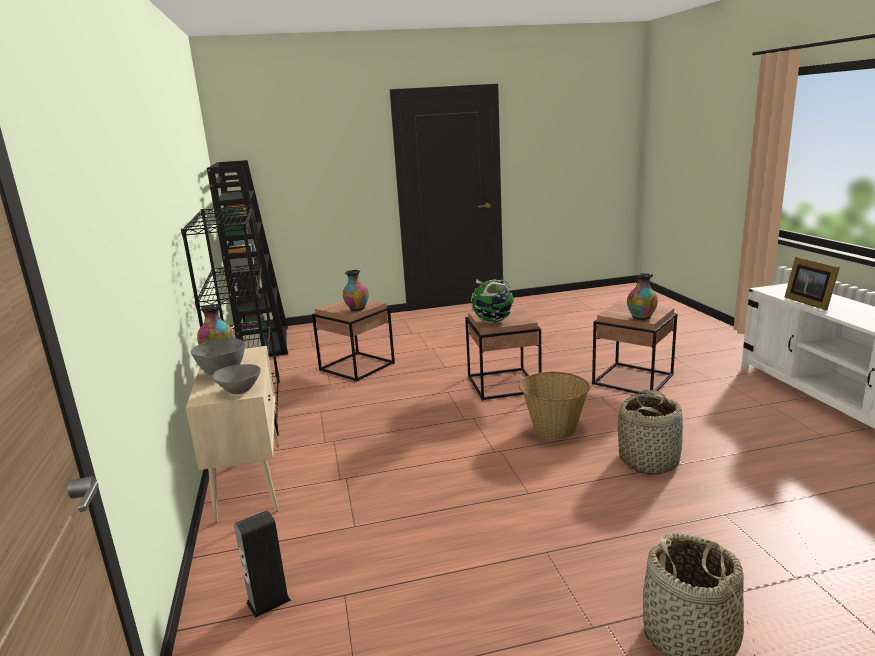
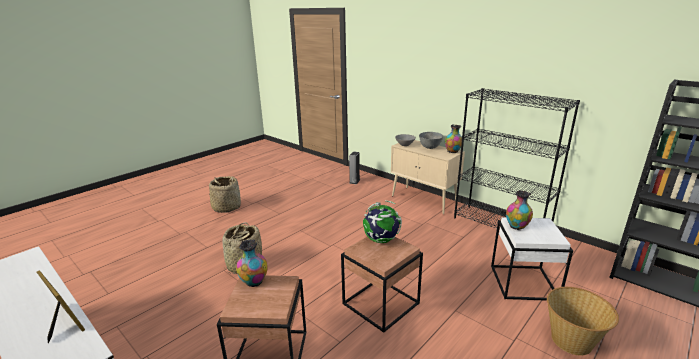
camera: 145 degrees right, 5 degrees up
brown side table [312,299,395,382] -> white side table [491,217,573,301]
basket [519,372,590,440] -> basket moved to [547,287,619,356]

